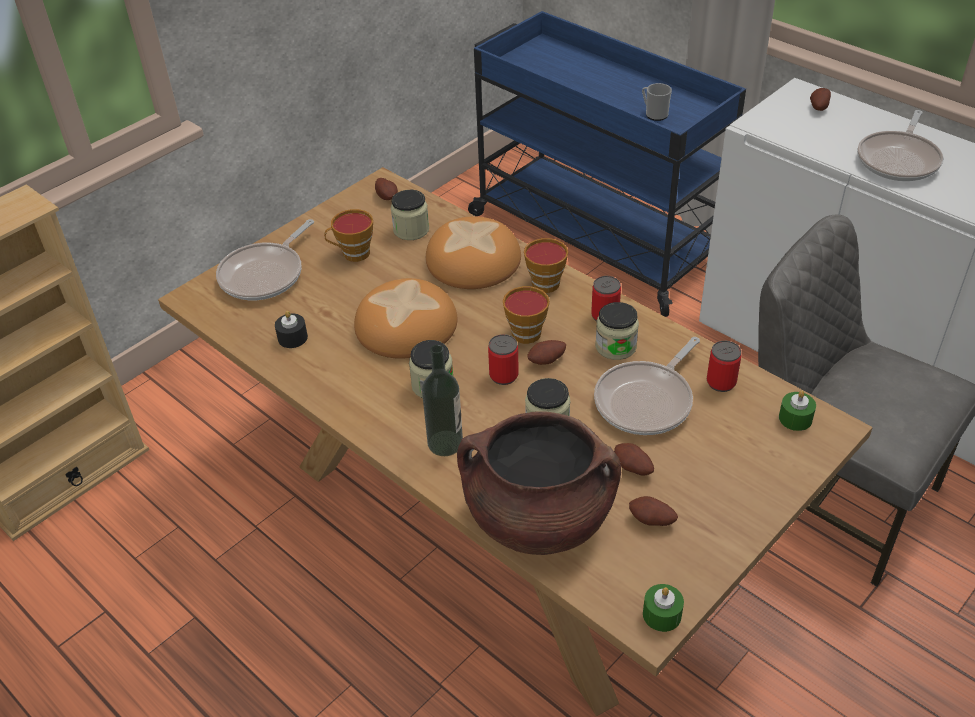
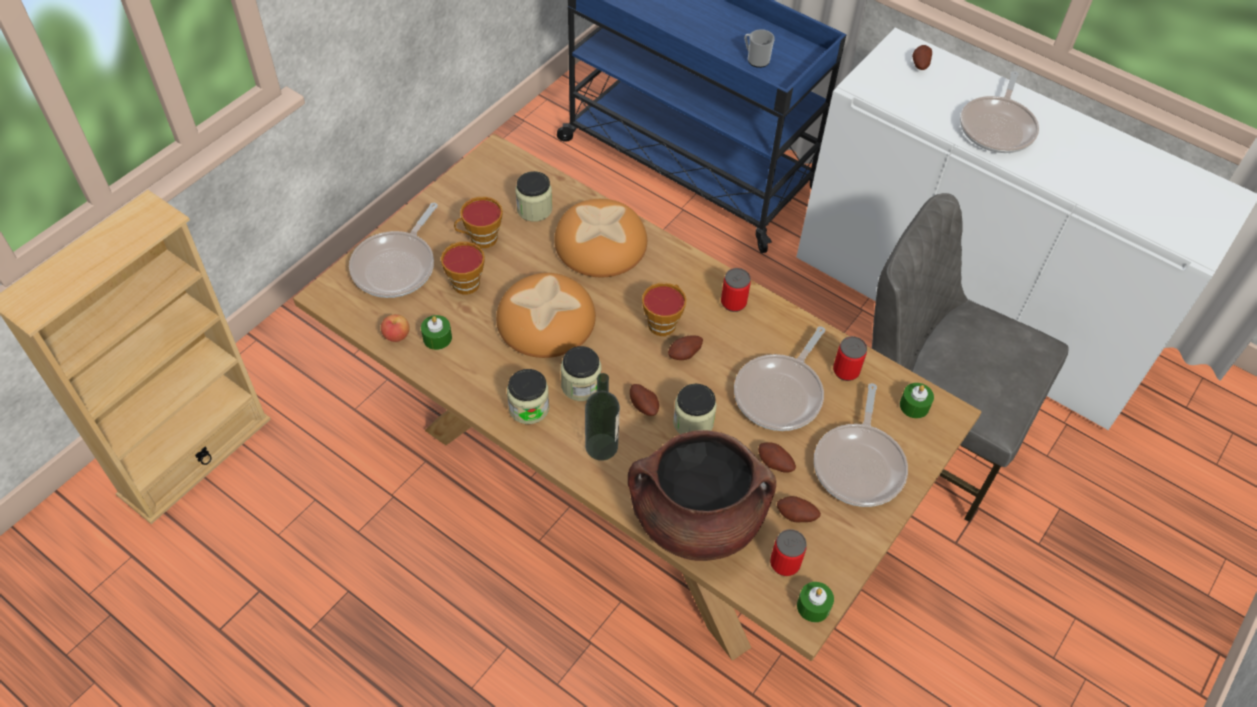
camera: 10 degrees left, 10 degrees up
black candle [275,311,308,348] -> green candle [421,315,452,350]
potato [375,178,398,200] -> potato moved to [630,384,659,416]
can [488,334,519,385] -> can moved to [770,529,807,576]
cup [524,238,568,293] -> cup moved to [441,242,485,295]
jar [595,302,639,360] -> jar moved to [507,369,549,424]
none -> apple [381,314,409,342]
none -> frying pan [814,383,908,507]

